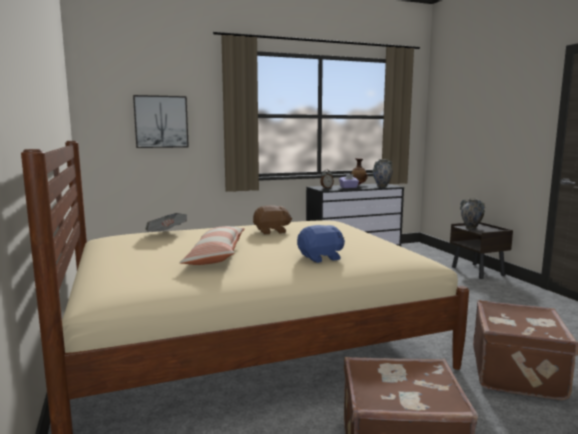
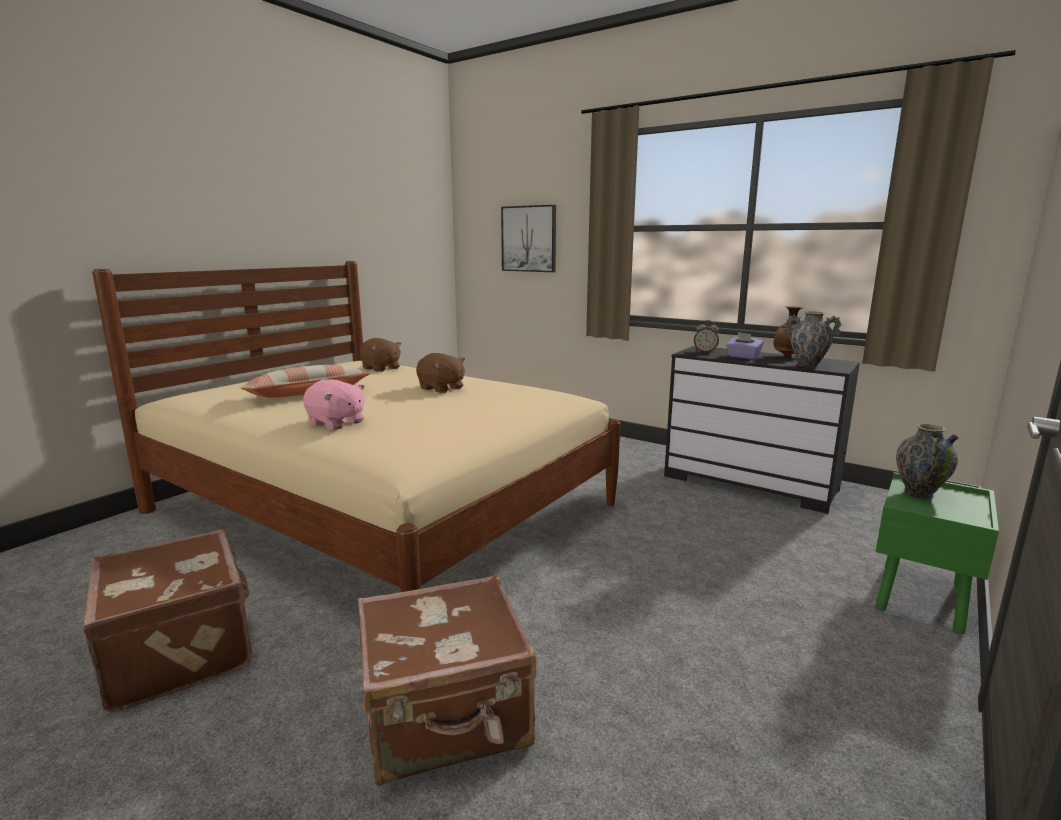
camera: 55 degrees right, 5 degrees up
newspaper [145,213,187,232] -> brown plush toy [359,338,401,372]
blue plush toy [297,225,345,263] -> pink plush toy [303,380,365,430]
brown nightstand [450,222,513,279] -> green nightstand [875,472,999,634]

